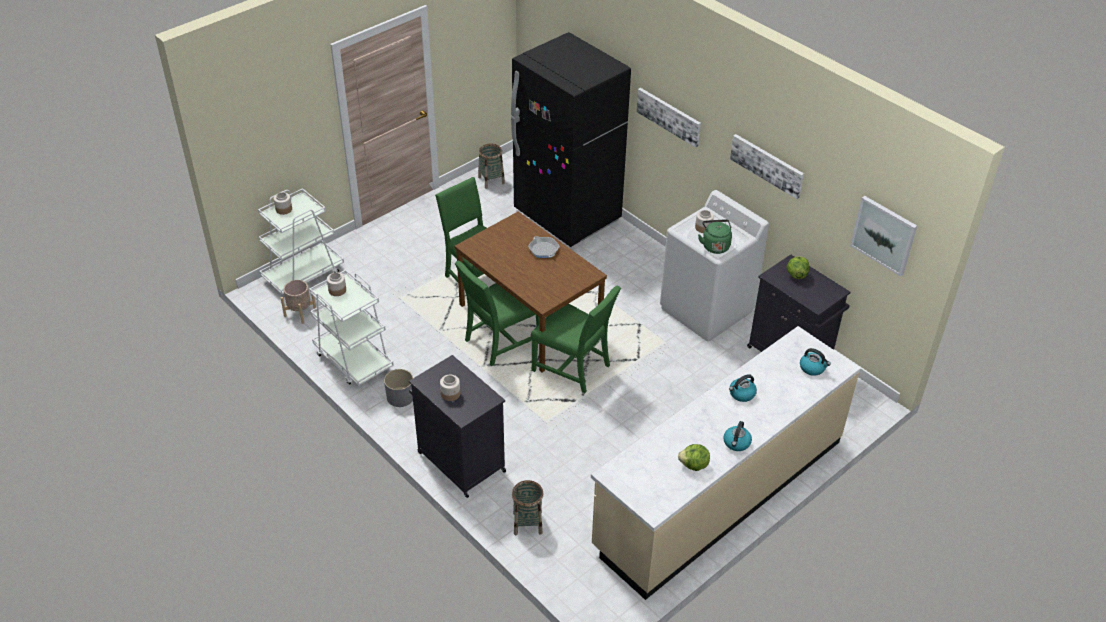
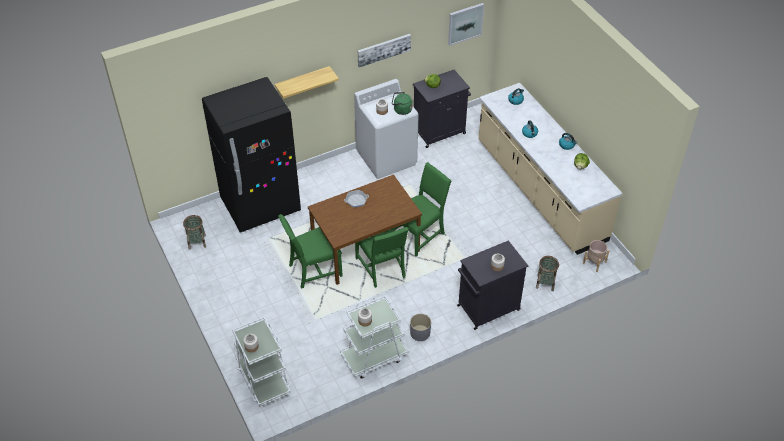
camera: 75 degrees left, 5 degrees up
beige planter [280,280,316,324] -> beige planter moved to [583,240,610,272]
picture [636,88,701,148] -> shelf [275,66,339,99]

